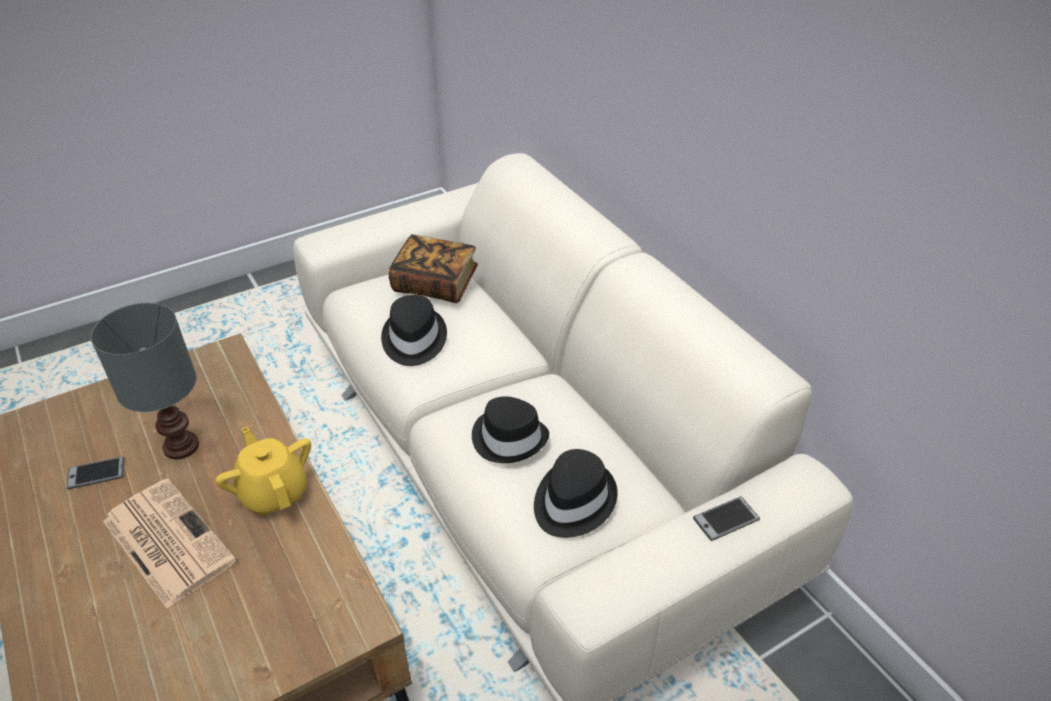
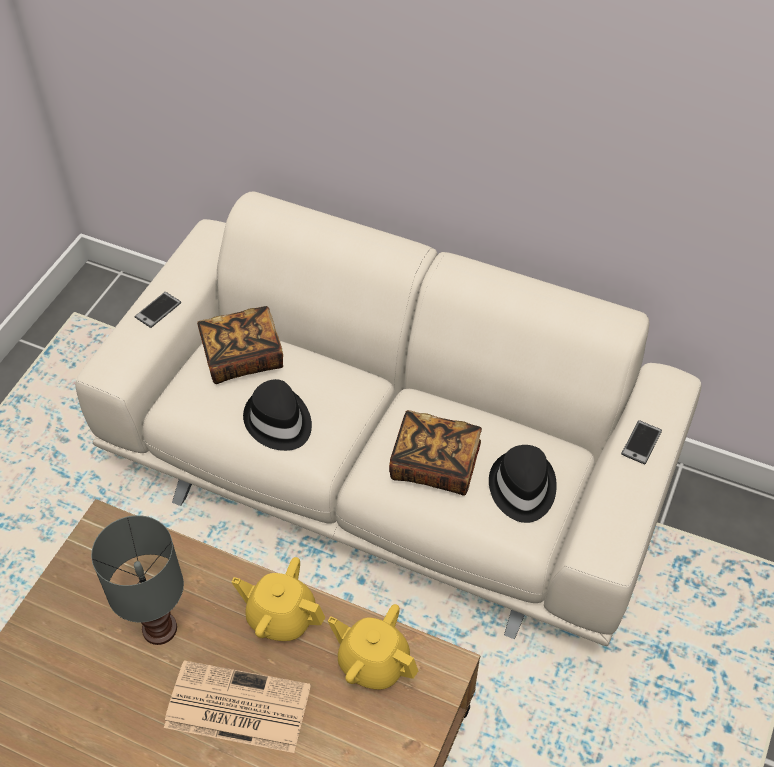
camera: 35 degrees left, 10 degrees up
phone [67,457,124,489] -> phone moved to [135,292,181,328]
black hat [472,396,549,463] -> book [389,410,482,496]
none -> yellow teapot [328,604,418,690]

